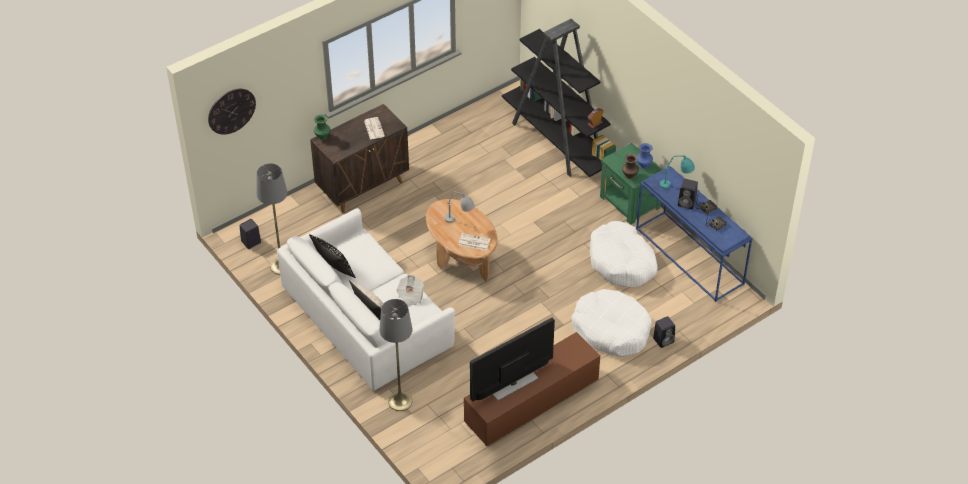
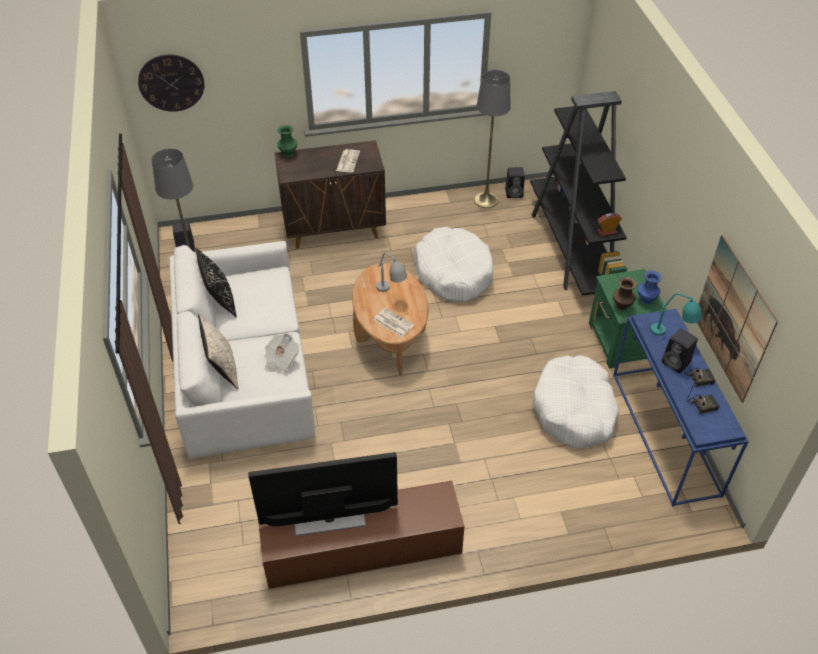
camera: 25 degrees right, 0 degrees up
grey floor lamp [380,299,413,411] -> grey floor lamp moved to [474,70,511,208]
white dog bed [571,289,652,357] -> white dog bed moved to [414,227,494,302]
black speaker [653,316,675,348] -> black speaker moved to [505,167,525,198]
none -> picture [697,235,778,403]

